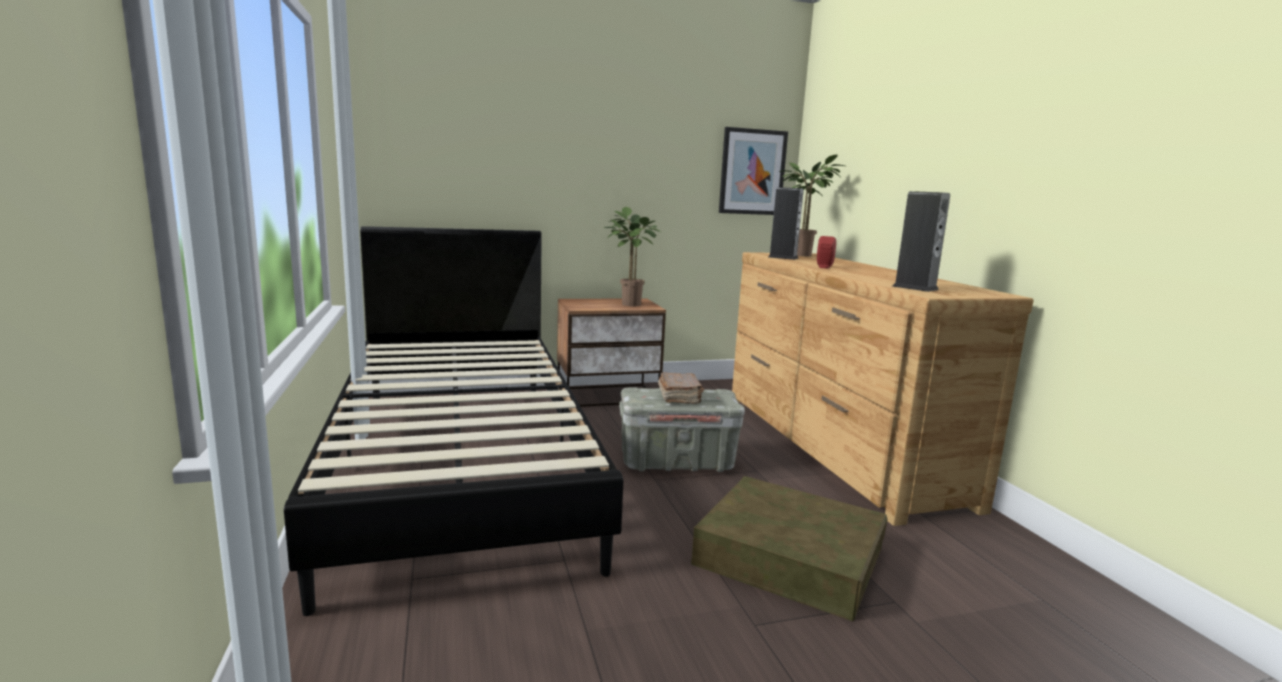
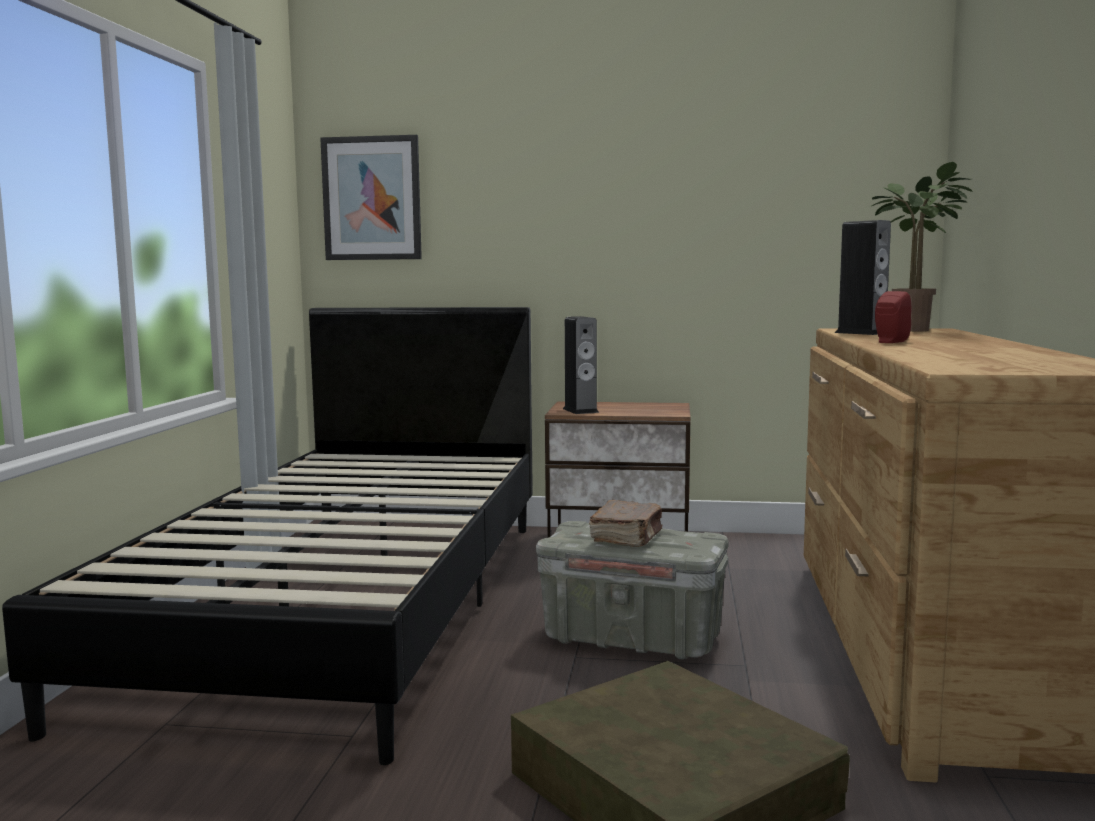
camera: 25 degrees right, 5 degrees down
potted plant [604,207,661,306] -> none
picture [719,127,788,215] -> picture moved to [320,135,422,260]
speaker [893,191,950,292] -> speaker moved to [563,316,599,414]

